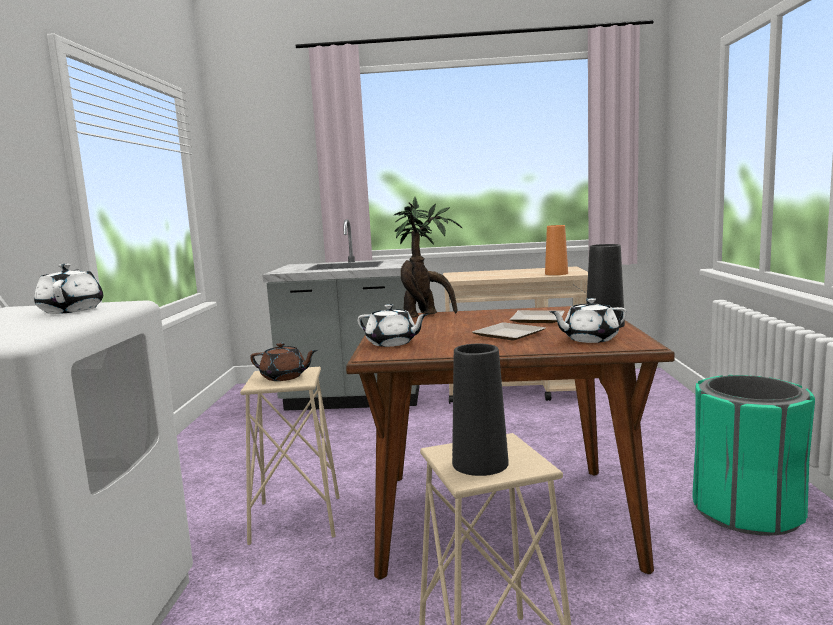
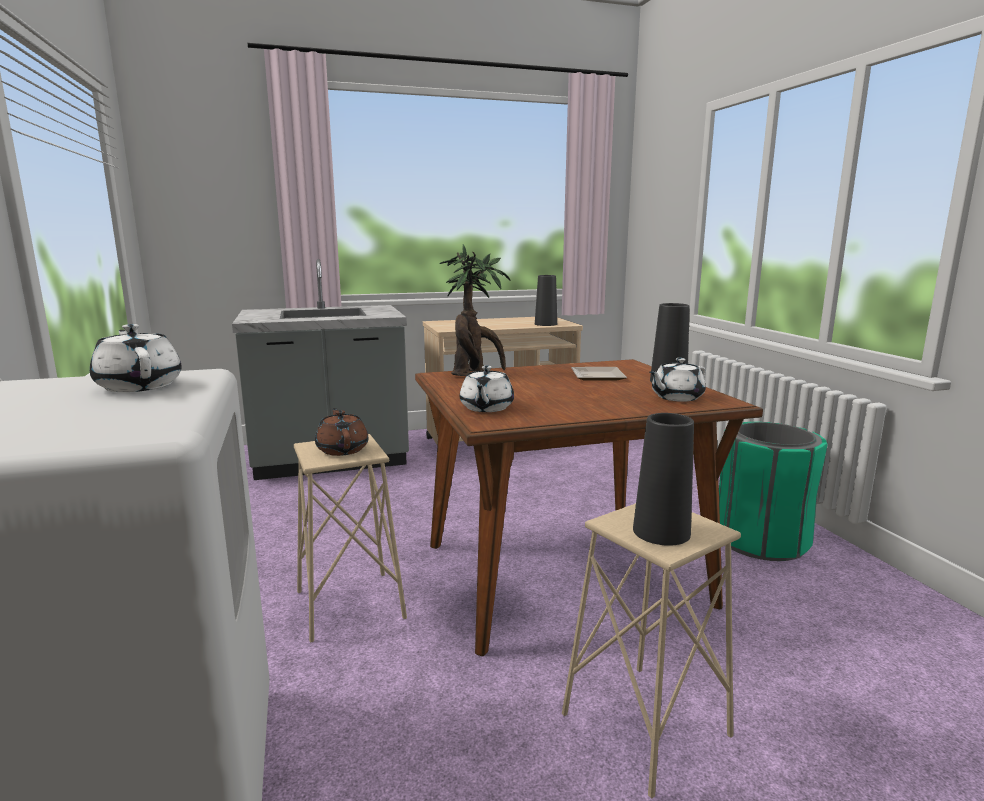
camera: 20 degrees left, 5 degrees up
brown teapot [250,342,318,381] -> brown teapot turned 105 degrees counterclockwise [315,408,369,456]
white teapot [357,304,428,347] -> white teapot turned 90 degrees clockwise [460,366,514,412]
plate [472,322,546,341] -> none
orange vase [545,225,568,275] -> black vase [535,275,557,326]

